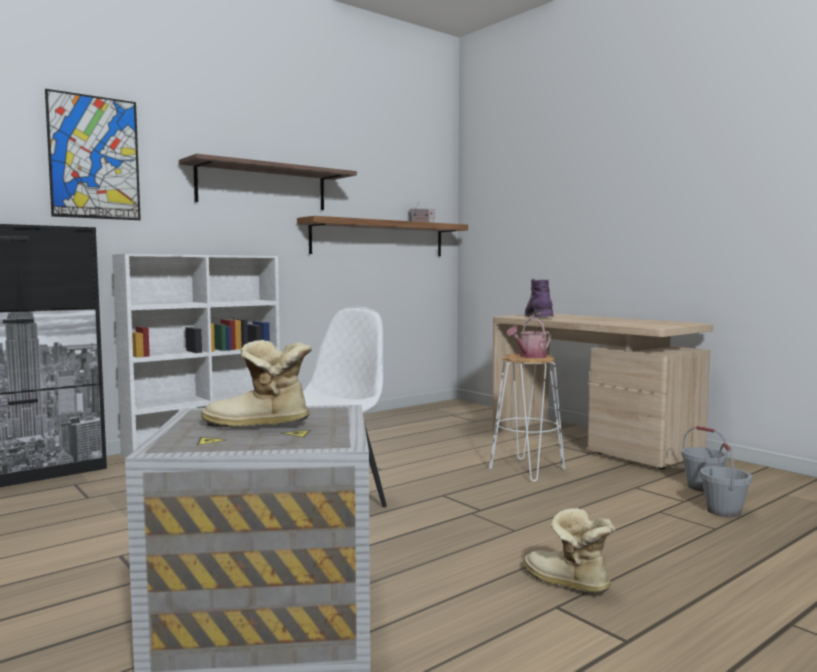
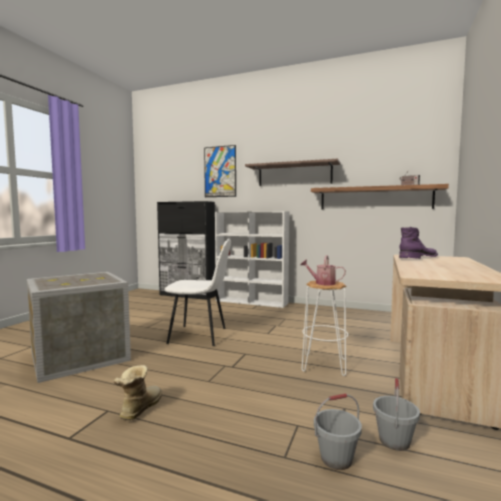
camera: 60 degrees right, 0 degrees up
boot [201,340,312,427] -> none

